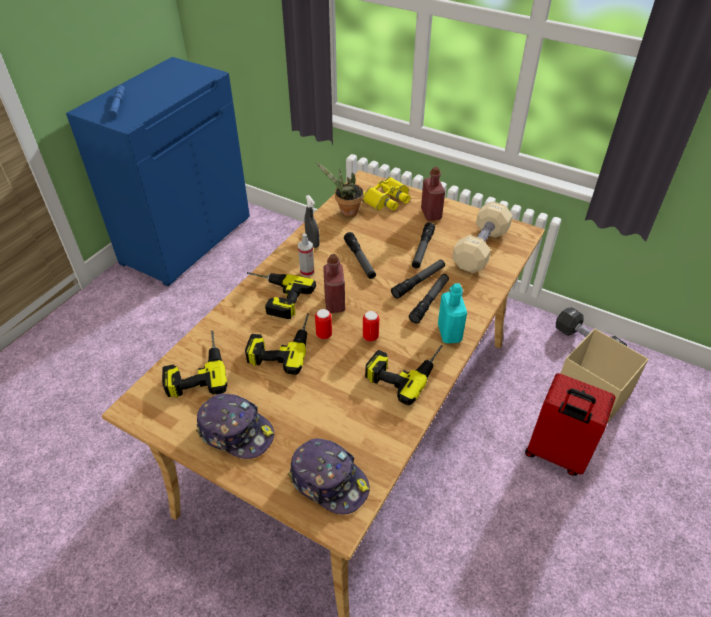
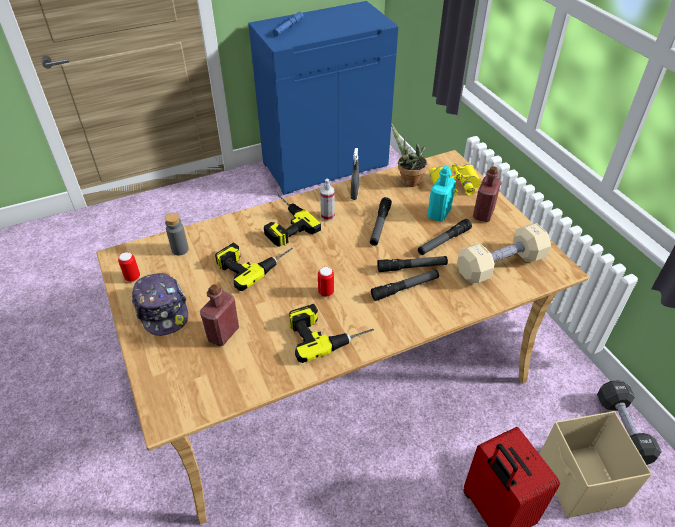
camera: 35 degrees right, 0 degrees up
power drill [162,330,227,398] -> grey bottle [165,213,189,255]
cap [288,438,370,515] -> none
can [315,309,332,339] -> can moved to [118,252,140,282]
red bottle [323,254,345,313] -> red bottle moved to [200,284,239,346]
turquoise bottle [438,283,467,344] -> turquoise bottle moved to [427,166,456,222]

